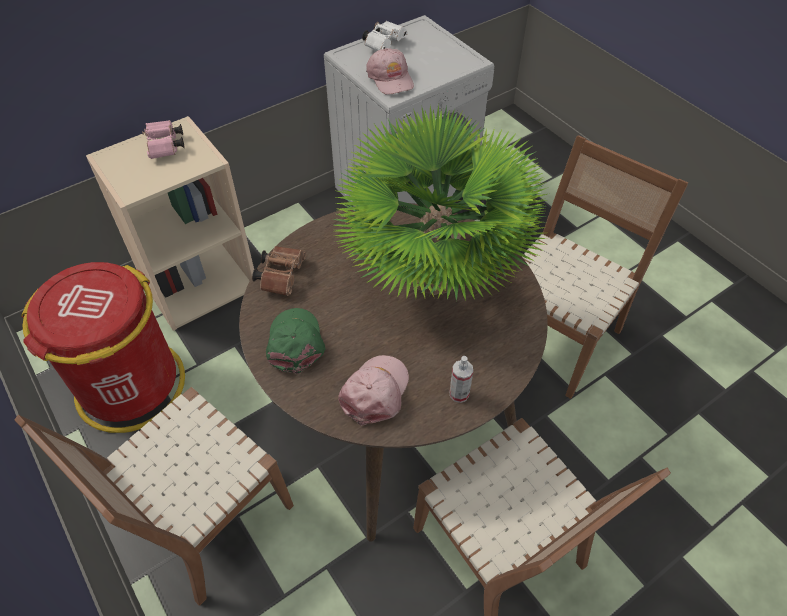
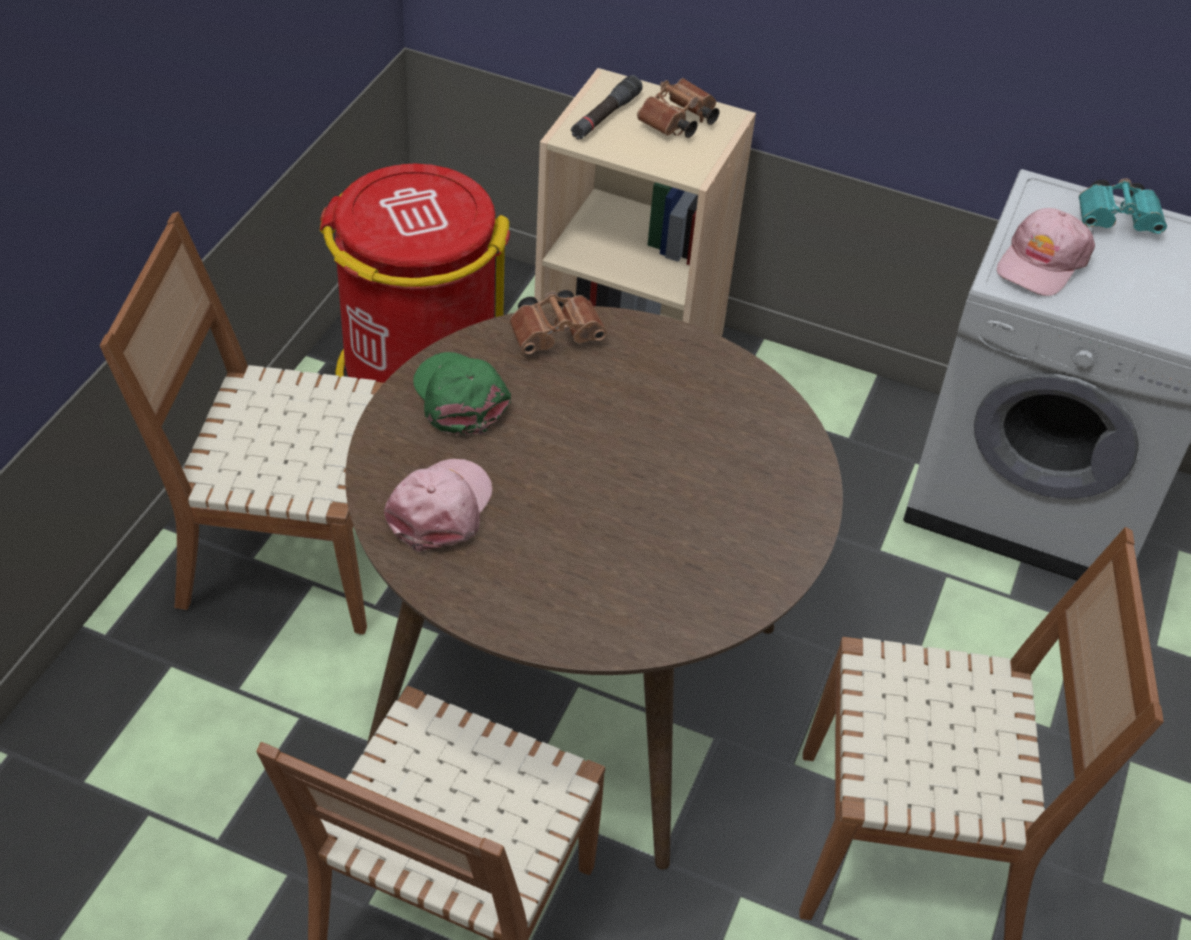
camera: 55 degrees right, 5 degrees down
pink binoculars [142,120,185,159] -> brown binoculars [637,78,719,138]
green cap [266,308,326,374] -> green cap turned 75 degrees counterclockwise [413,352,511,435]
potted plant [333,104,547,301] -> none
pink cap [338,355,409,426] -> pink cap turned 60 degrees counterclockwise [384,459,492,552]
white binoculars [362,21,407,51] -> turquoise binoculars [1079,178,1167,234]
spray bottle [450,356,473,403] -> none
none -> black flashlight [571,75,643,140]

